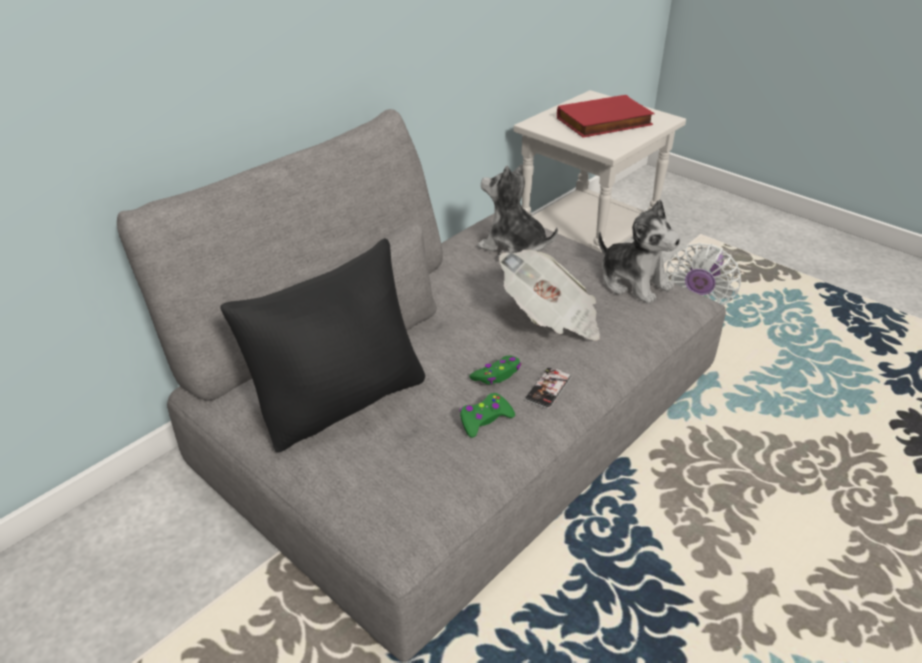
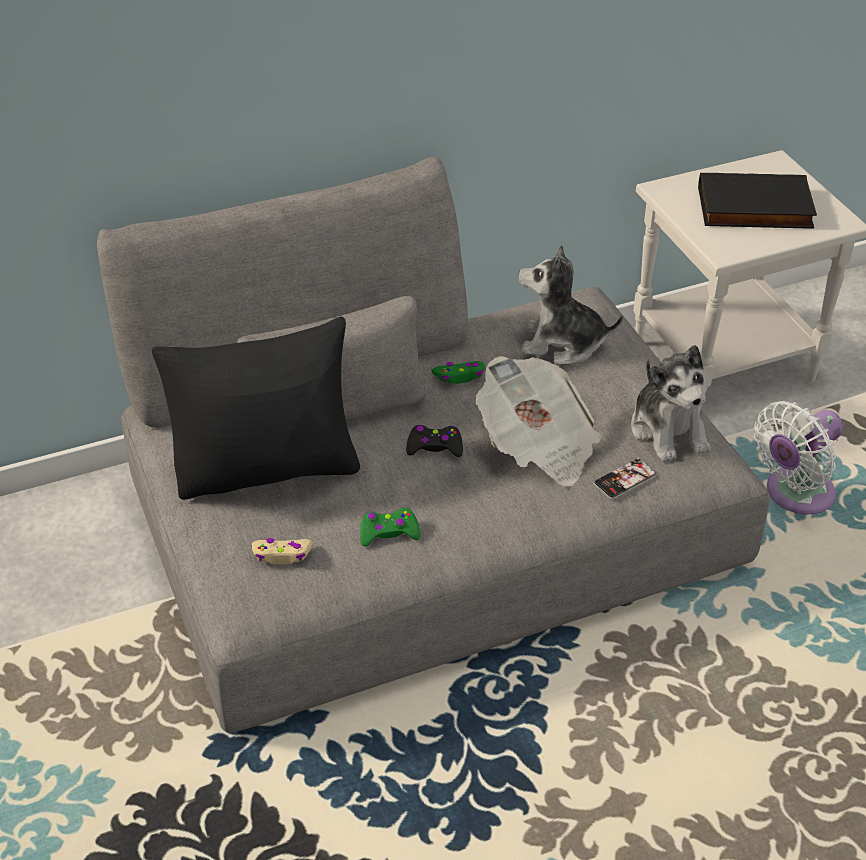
camera: 25 degrees right, 5 degrees up
green game controller [469,356,521,384] -> green game controller moved to [432,361,485,384]
plush toy [477,164,558,258] -> plush toy turned 45 degrees counterclockwise [518,244,623,365]
phone [525,367,571,409] -> phone moved to [593,458,656,500]
red book [557,95,655,138] -> black book [698,173,817,229]
none -> beige game controller [252,538,313,564]
none -> black game controller [406,425,463,457]

